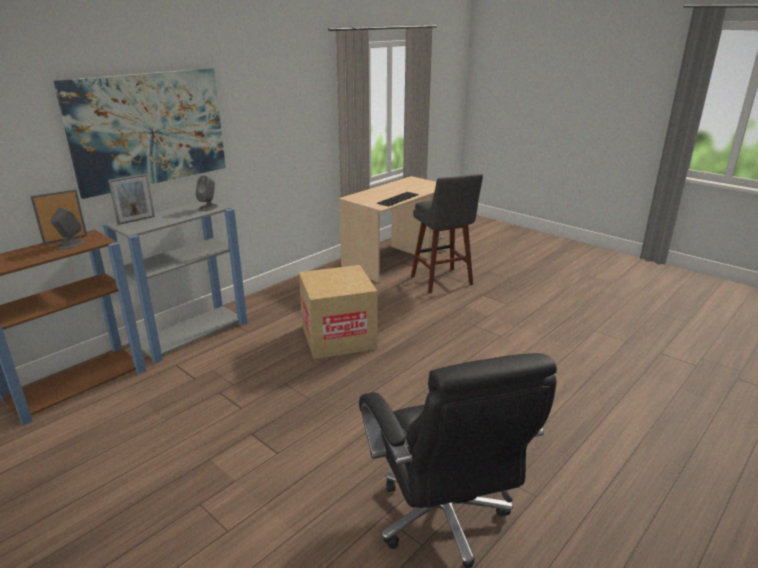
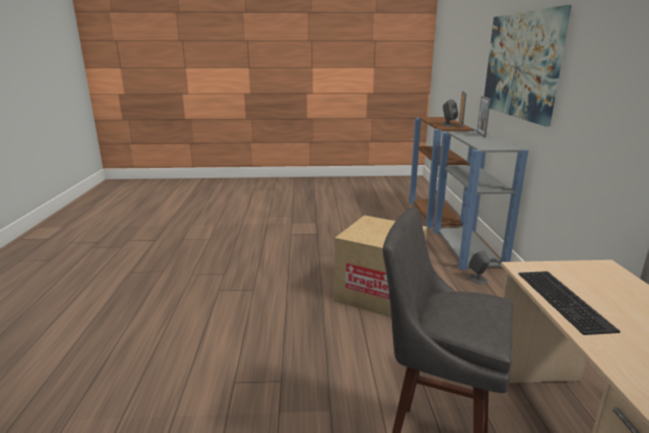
camera: 135 degrees right, 5 degrees down
grey speaker [196,175,218,211] -> grey speaker moved to [468,250,490,284]
black office chair [359,353,557,568] -> none

